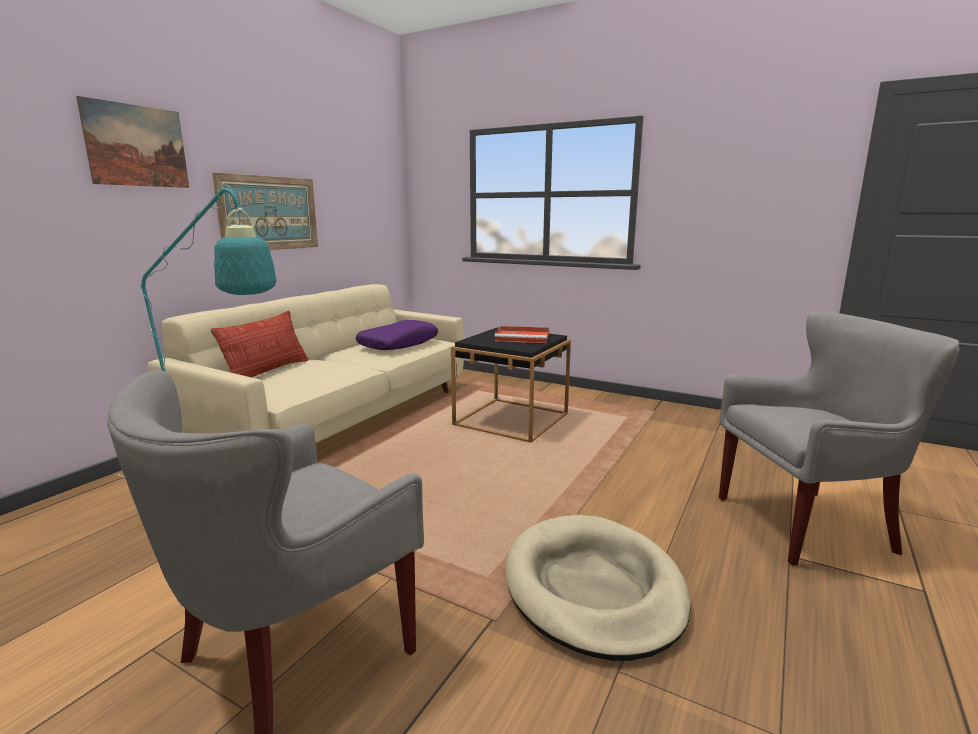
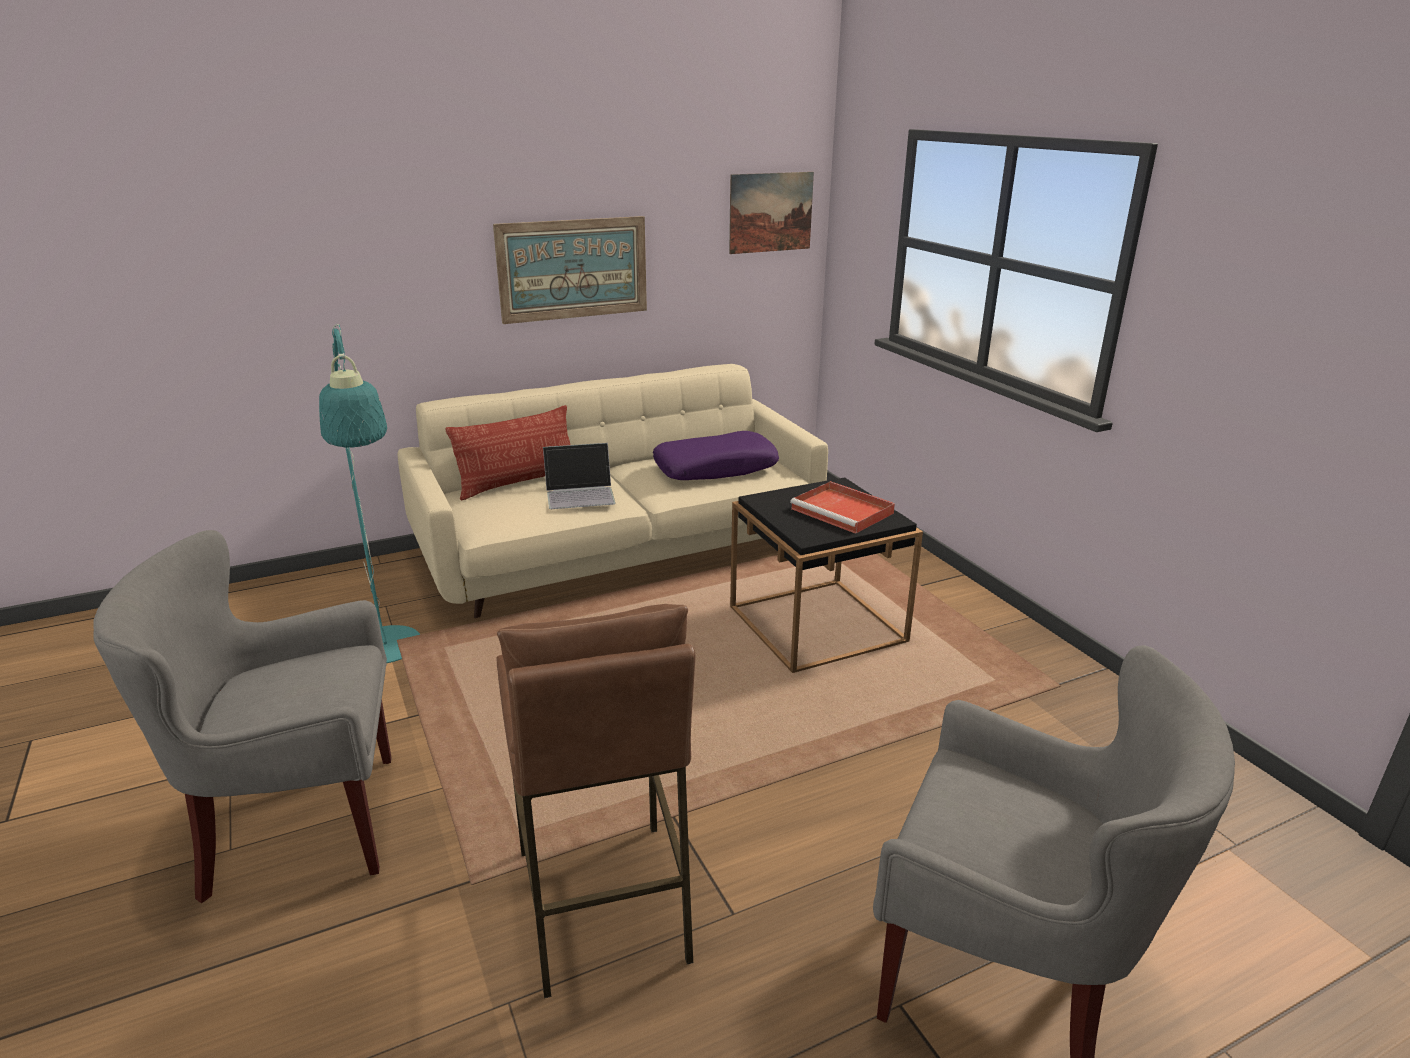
camera: 35 degrees right, 10 degrees up
picture [76,96,189,188] -> picture moved to [729,172,814,254]
beige dog bed [505,515,691,661] -> brown stool [497,604,695,998]
none -> laptop [543,443,615,509]

